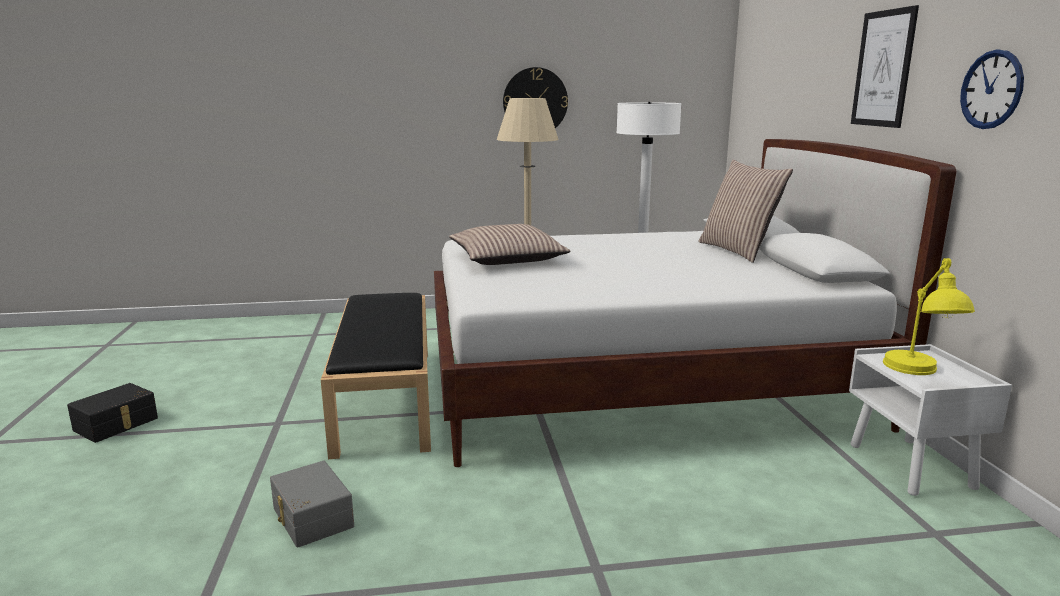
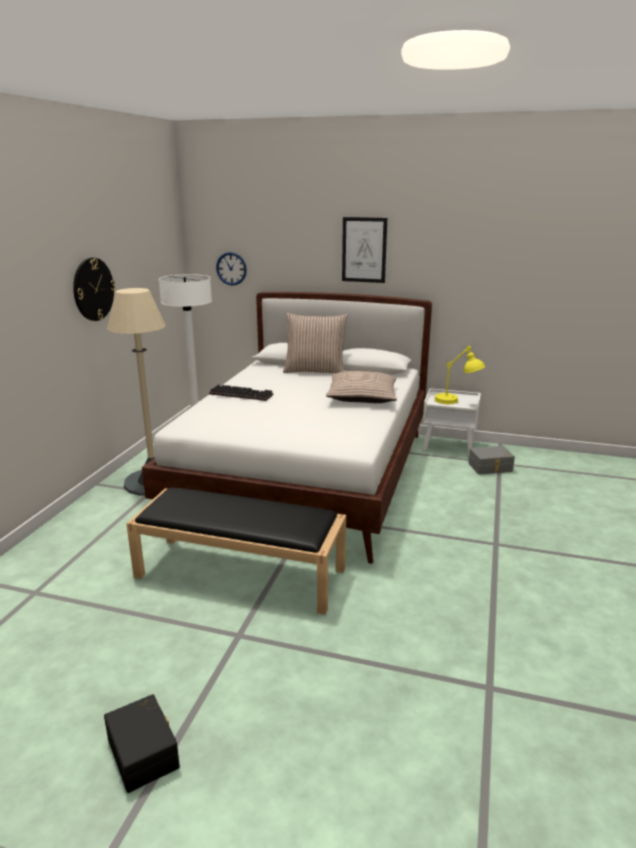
camera: 65 degrees left, 5 degrees up
grey storage box [270,461,354,547] -> grey storage box moved to [468,446,515,475]
pillow [449,224,570,265] -> pillow moved to [326,371,397,403]
wall clock [960,50,1024,129] -> wall clock moved to [216,252,247,285]
none -> keyboard [209,385,273,401]

